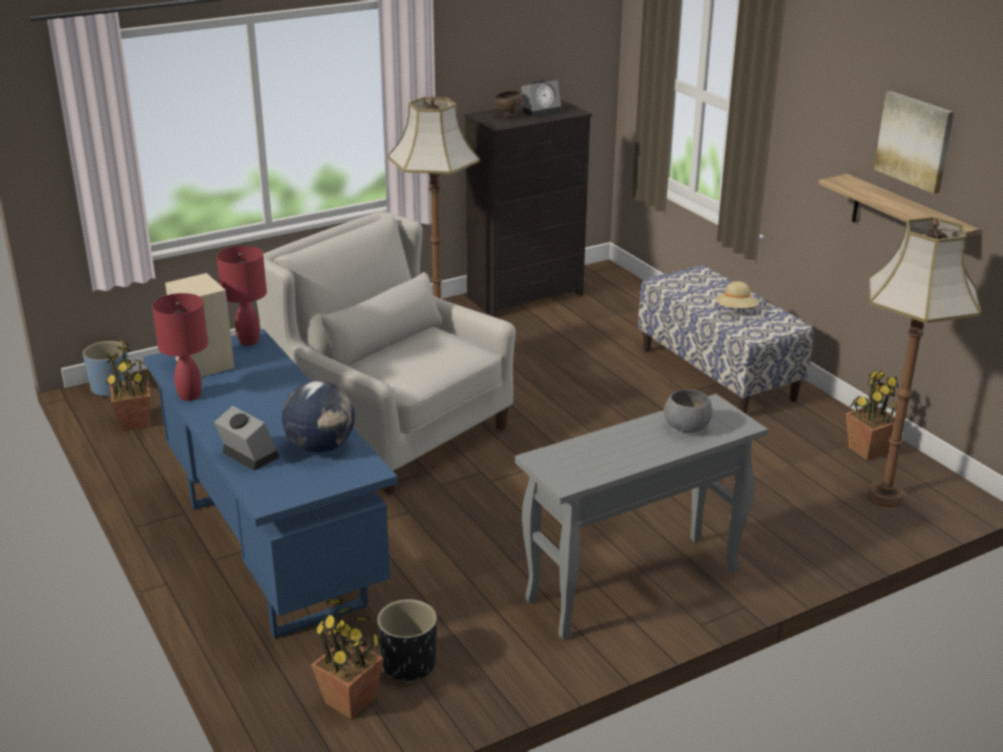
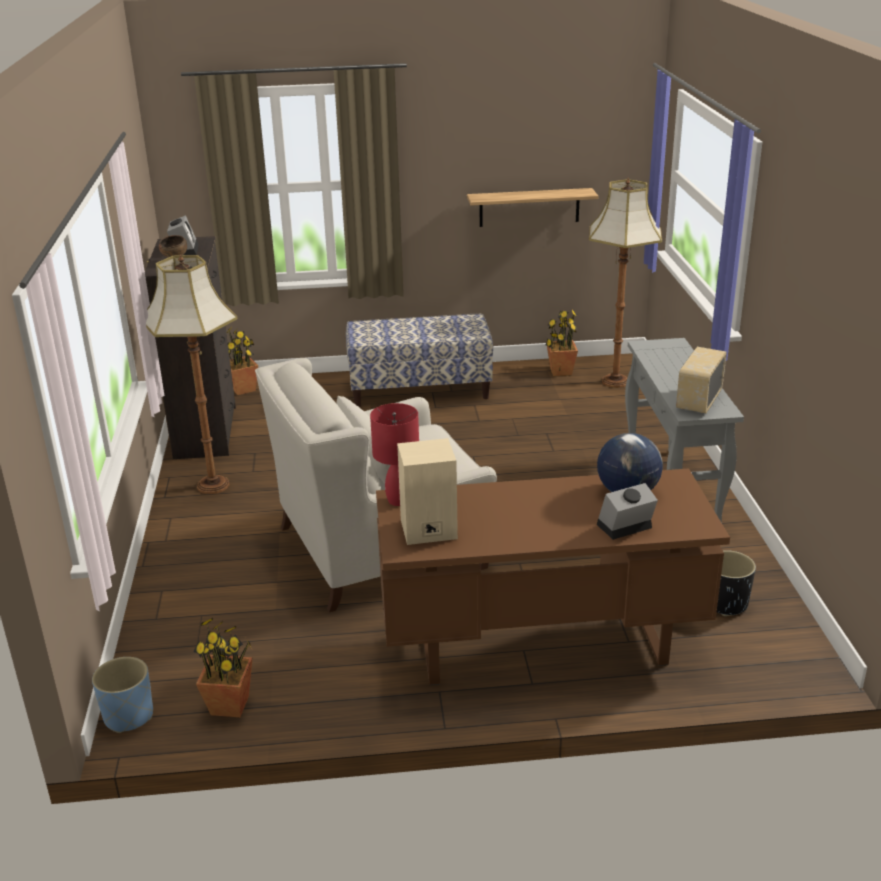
camera: 65 degrees left, 0 degrees up
blue desk [143,329,398,639] -> brown desk [376,468,730,685]
red table lamp [152,293,208,401] -> none
potted plant [311,599,384,719] -> potted plant moved to [227,327,258,395]
grey bowl [664,390,712,433] -> none
beige hat [716,281,759,308] -> none
picture [874,91,954,194] -> none
none -> radio [676,347,727,413]

